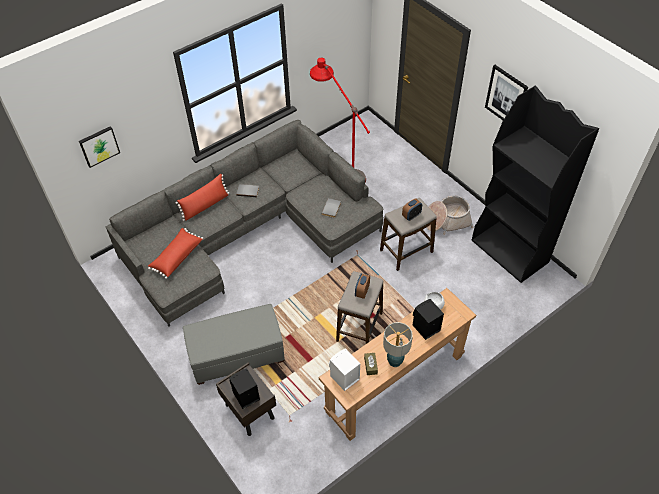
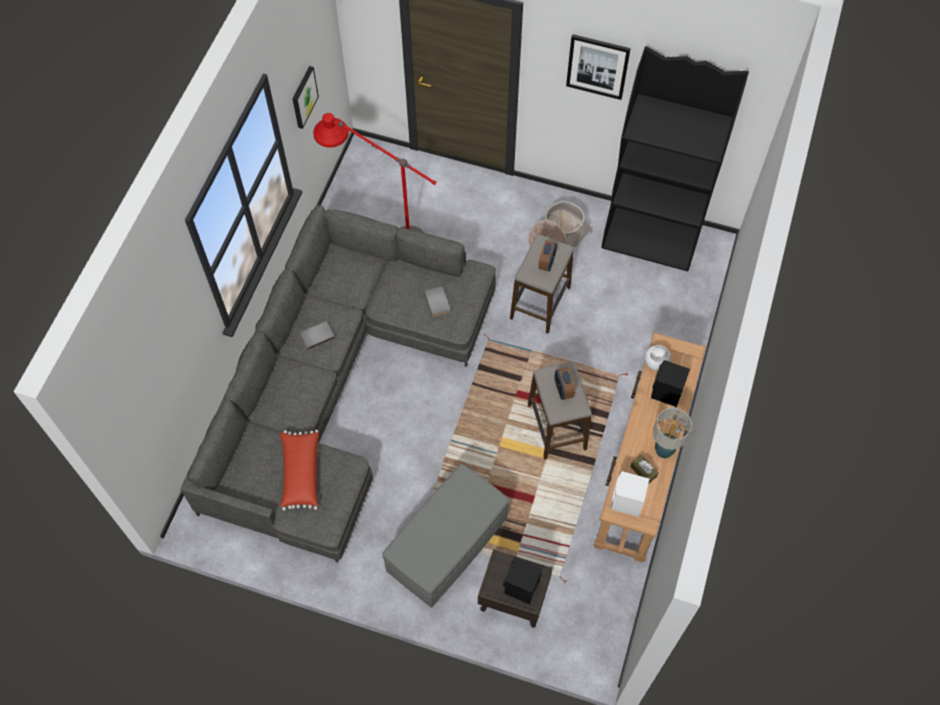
camera: 35 degrees left, 10 degrees up
picture [79,126,120,168] -> picture moved to [293,66,319,129]
red pillow [176,174,229,221] -> none

